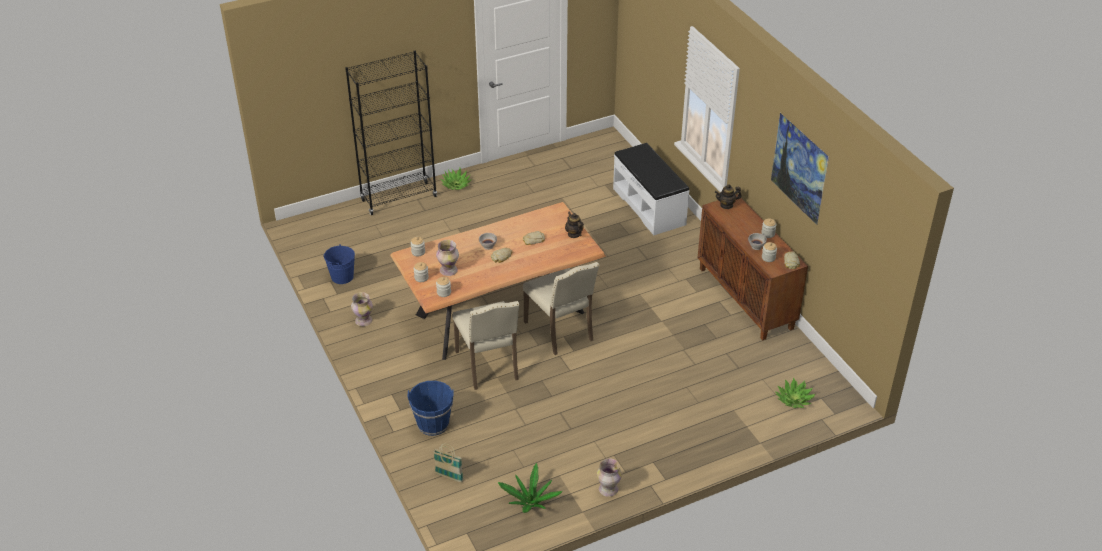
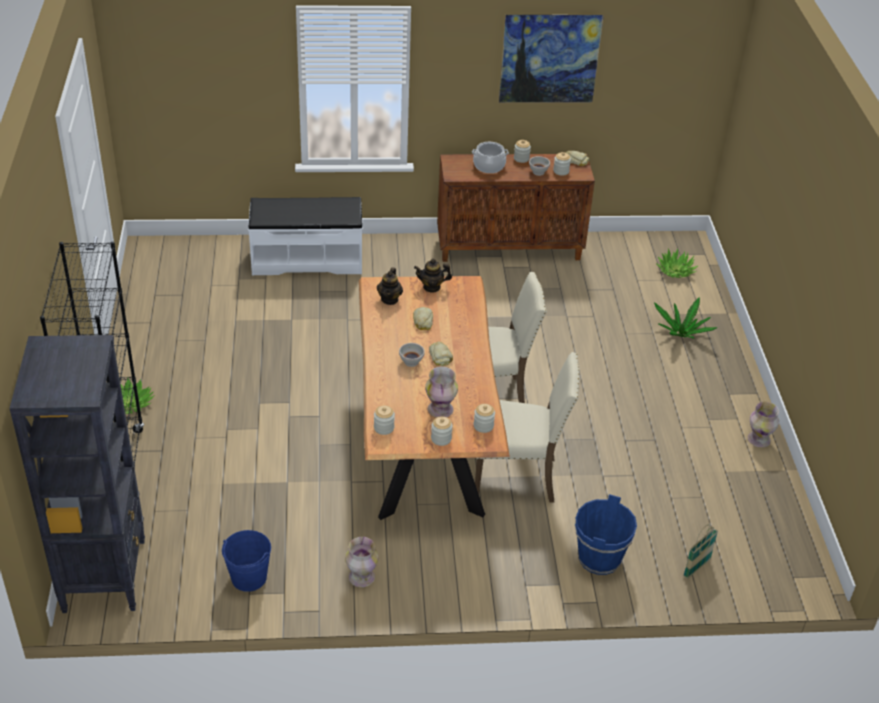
camera: 70 degrees left, 0 degrees up
potted plant [498,463,562,513] -> potted plant moved to [654,297,718,339]
teapot [715,184,742,209] -> teapot moved to [377,267,403,305]
none -> black bookcase [9,335,145,613]
none -> cooking pot [472,142,509,173]

